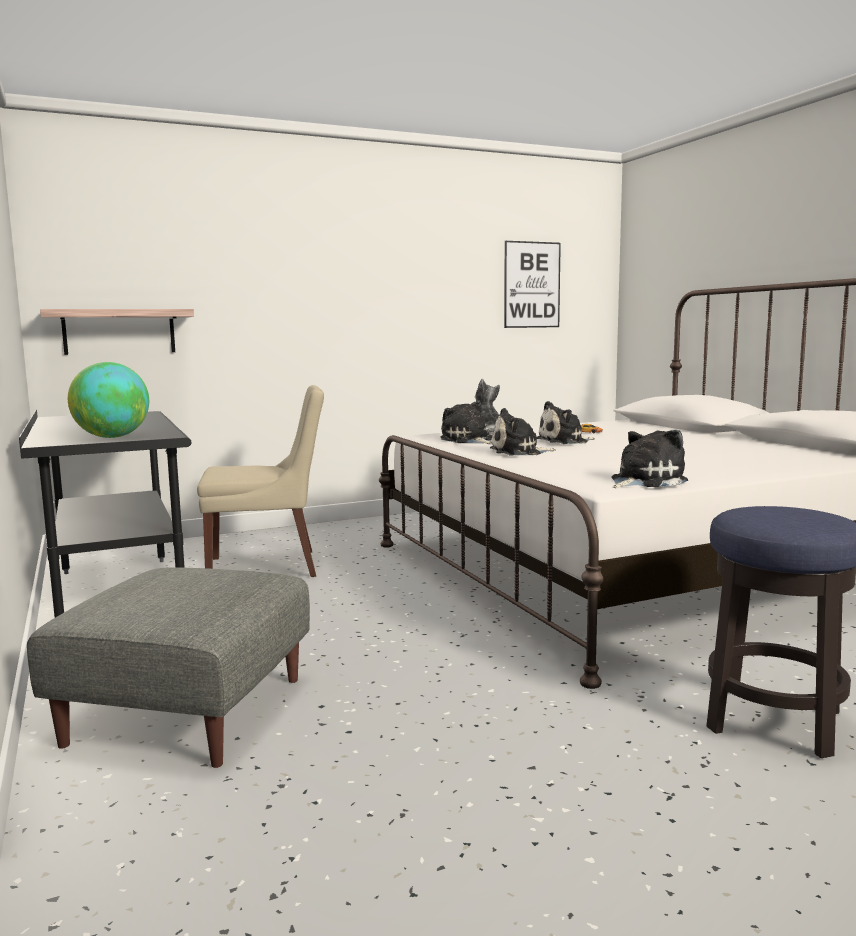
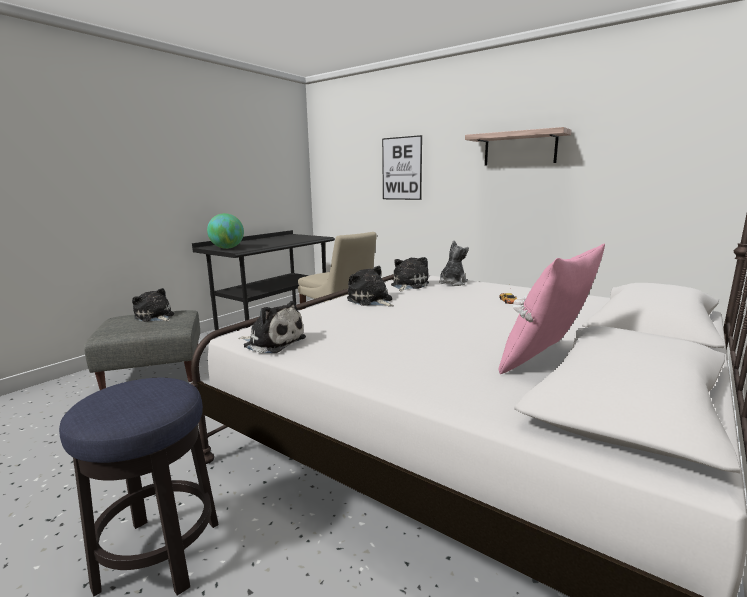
camera: 60 degrees right, 5 degrees up
shelf [40,309,194,355] -> shelf moved to [465,127,572,165]
picture [504,241,561,328] -> picture moved to [382,135,422,200]
plush toy [537,401,595,444] -> plush toy moved to [132,288,174,322]
none -> pink pillow [499,243,605,374]

